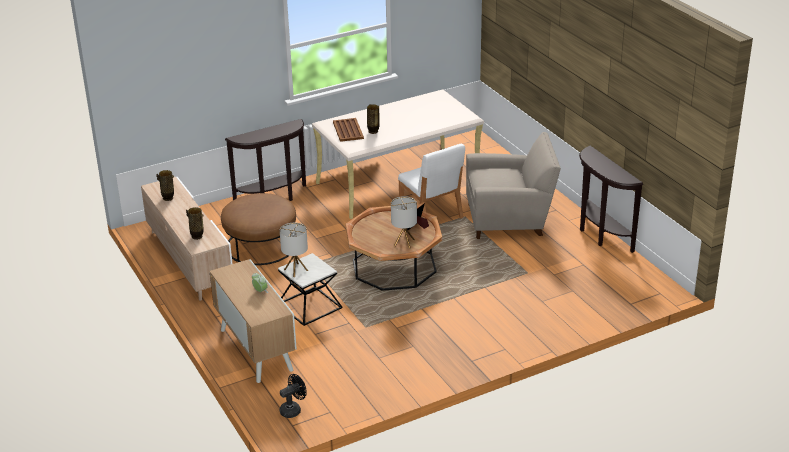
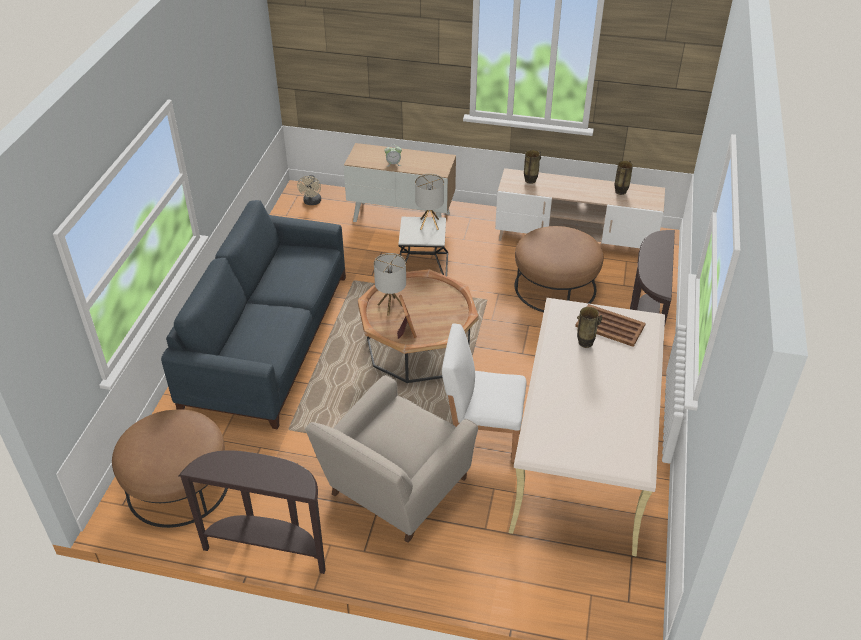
camera: 130 degrees right, 10 degrees up
black fan [280,374,307,418] -> beige fan [297,175,321,205]
none -> brown ottoman [112,410,228,528]
none -> blue sofa [161,200,346,429]

